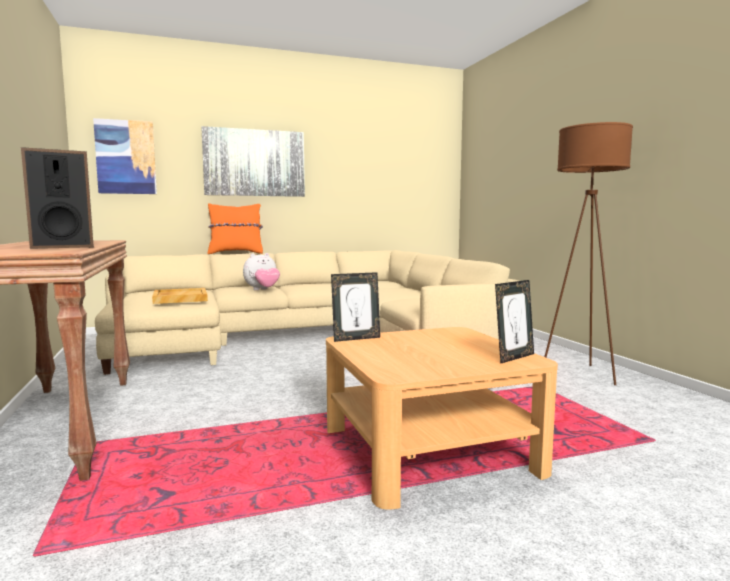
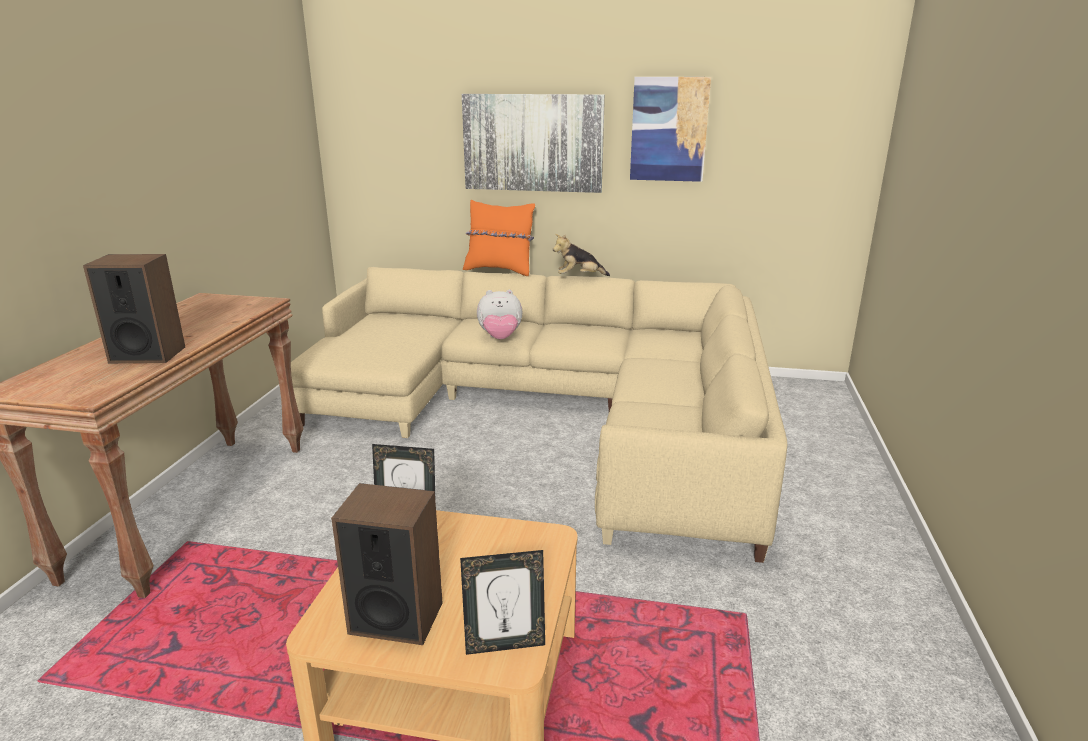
camera: 30 degrees right, 15 degrees up
picture [93,118,157,194] -> picture moved to [630,77,711,182]
beige tray [152,288,208,304] -> none
brown floor lamp [544,122,633,385] -> none
none -> speaker [331,483,443,645]
none -> plush toy [553,234,610,276]

